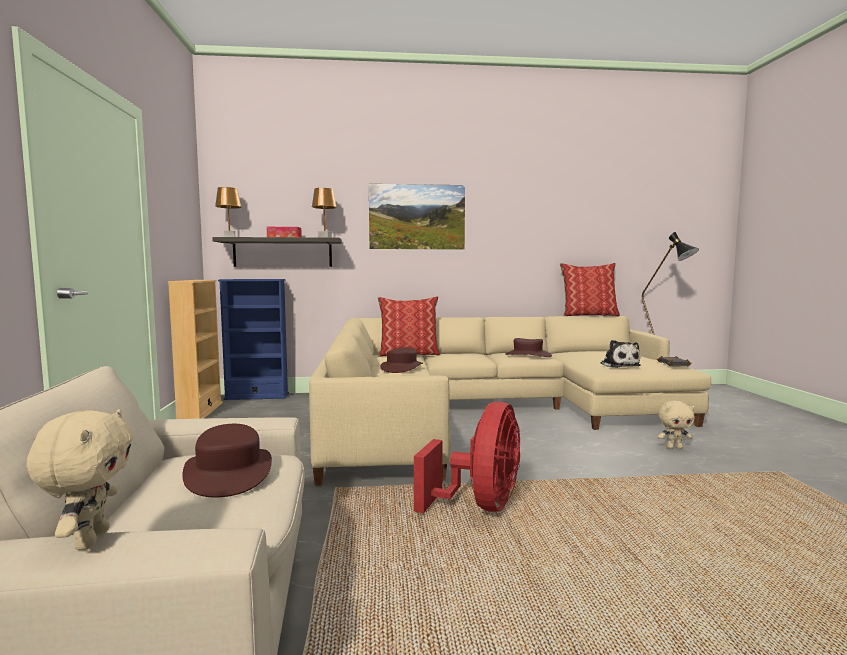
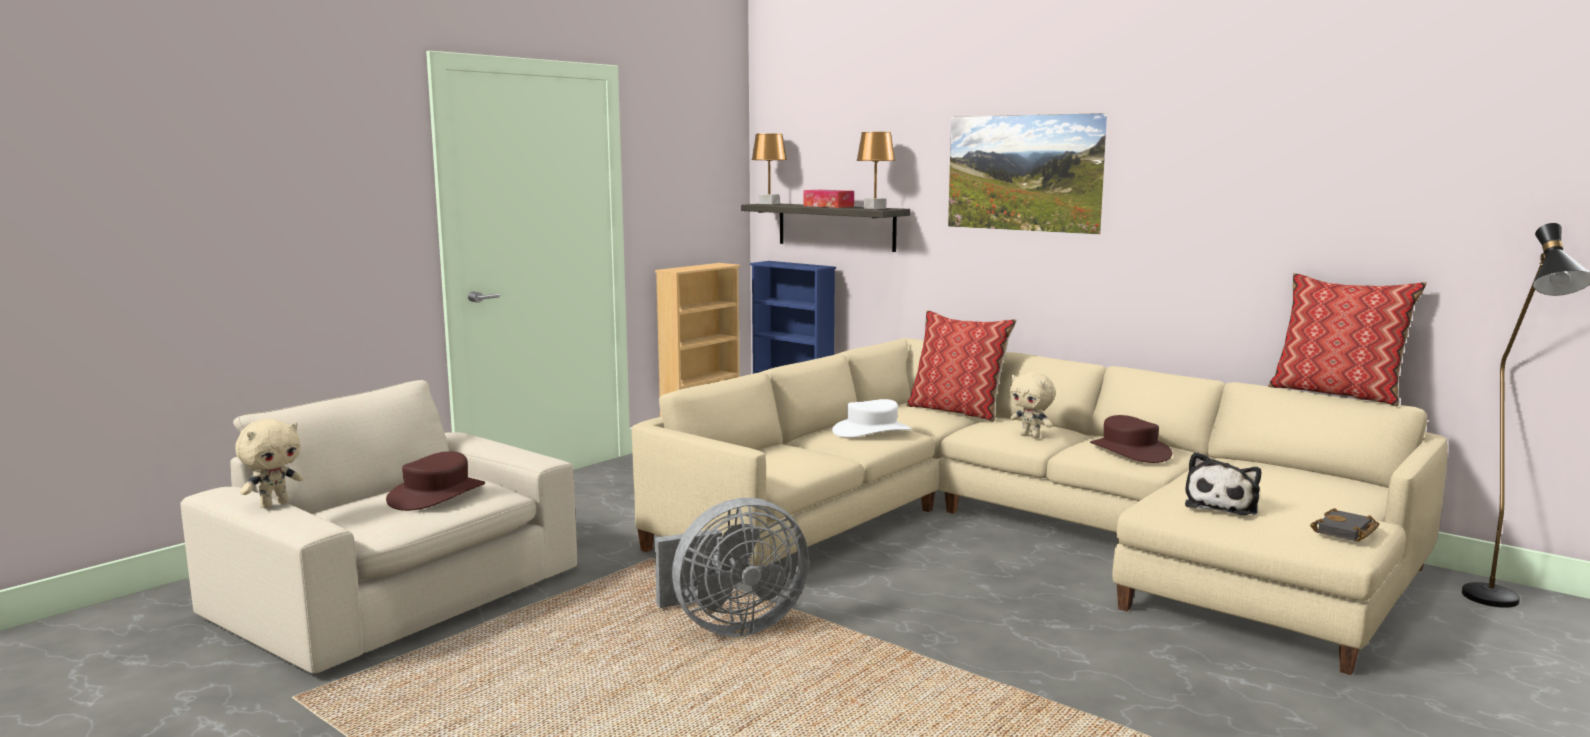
camera: 45 degrees right, 5 degrees up
brown hat [380,347,423,373] -> white hat [832,399,912,437]
red fan [414,402,520,513] -> grey fan [655,498,809,637]
beige plush toy [658,401,695,449] -> beige plush toy moved to [1010,372,1056,439]

